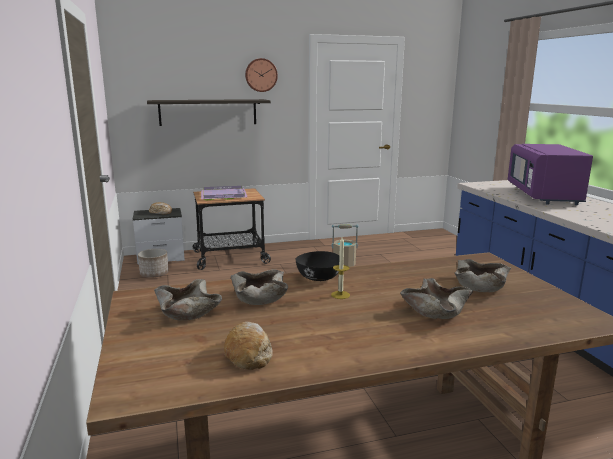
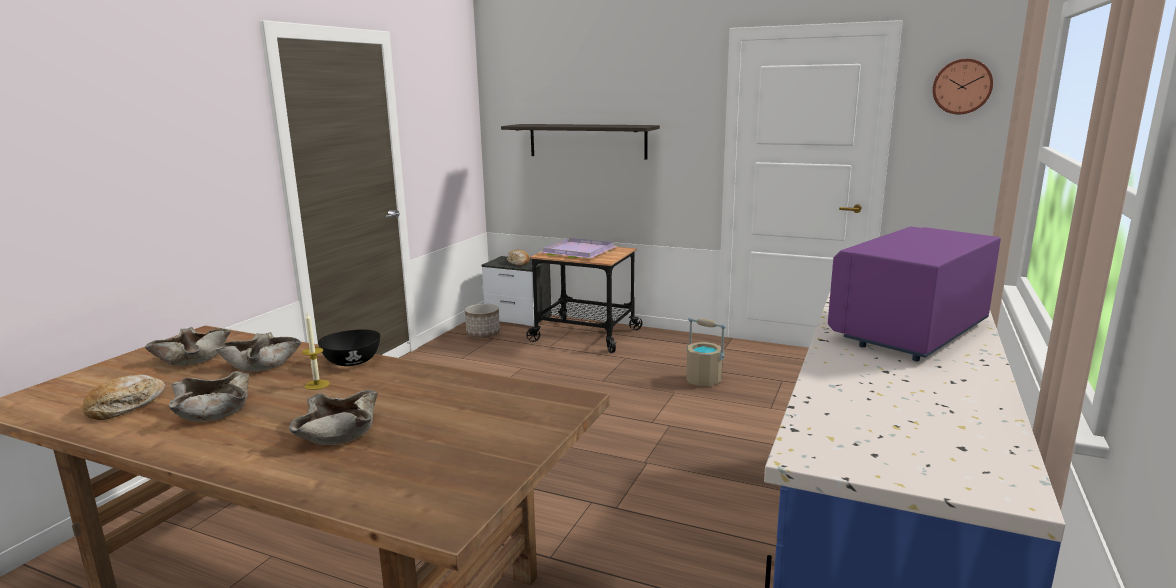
camera: 40 degrees right, 0 degrees up
wall clock [245,58,278,92] -> wall clock moved to [932,59,993,114]
beige bowl [455,259,511,292] -> beige bowl moved to [169,371,250,422]

